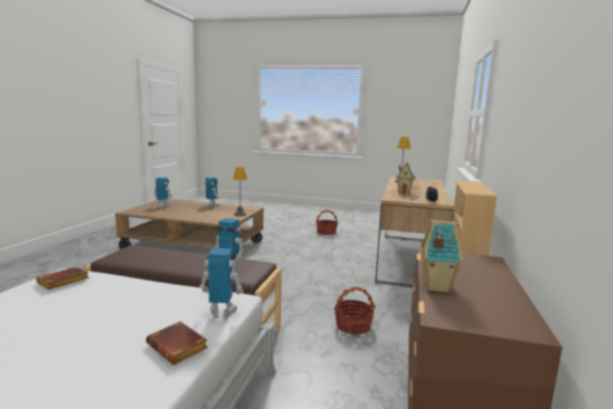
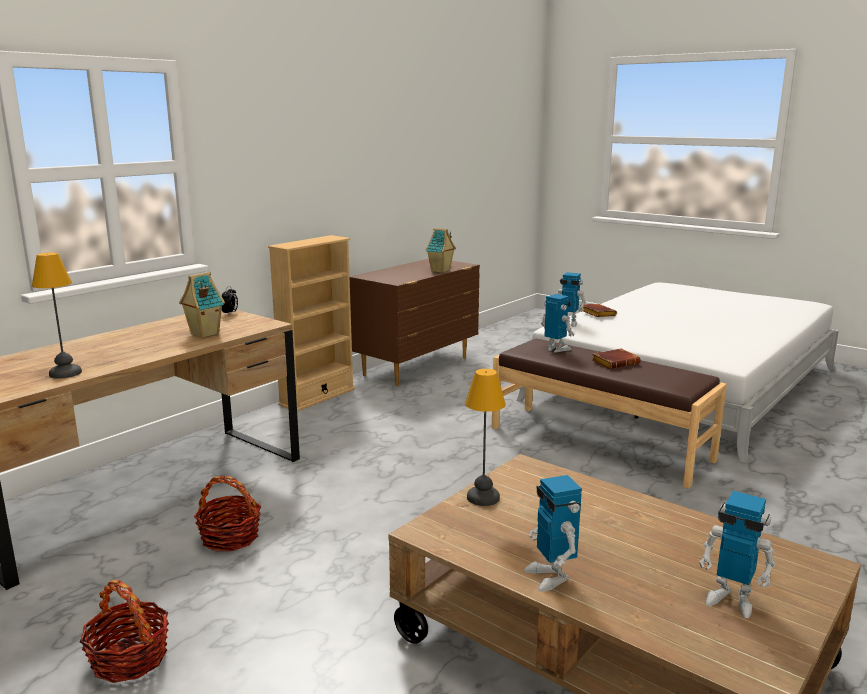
camera: 155 degrees left, 5 degrees up
brown book [36,267,89,289] -> brown book moved to [592,348,640,369]
basket [334,287,375,335] -> basket moved to [194,476,261,552]

